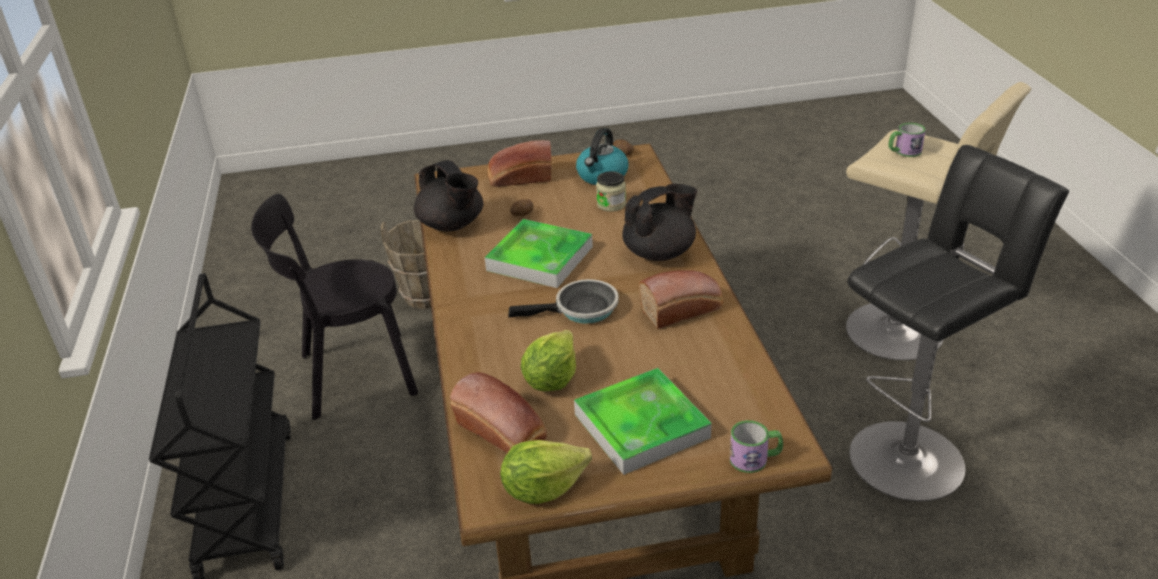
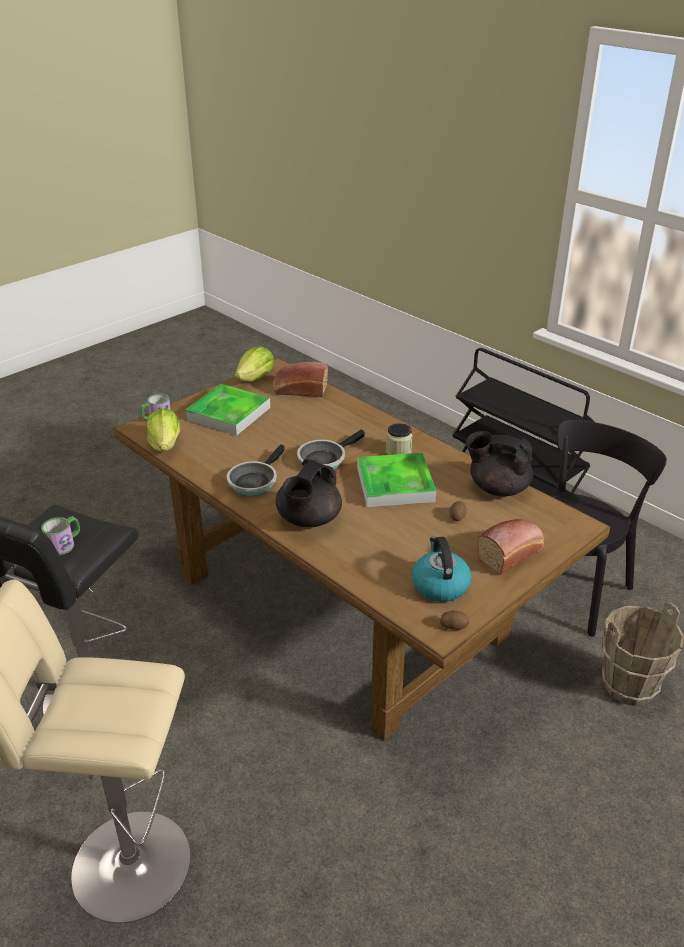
camera: 145 degrees right, 0 degrees up
lettuce [521,330,576,391] -> lettuce moved to [147,409,180,452]
jar [596,171,626,212] -> jar moved to [386,423,412,455]
bread [639,270,723,329] -> frying pan [227,445,285,496]
mug [888,123,926,157] -> mug moved to [41,516,80,555]

